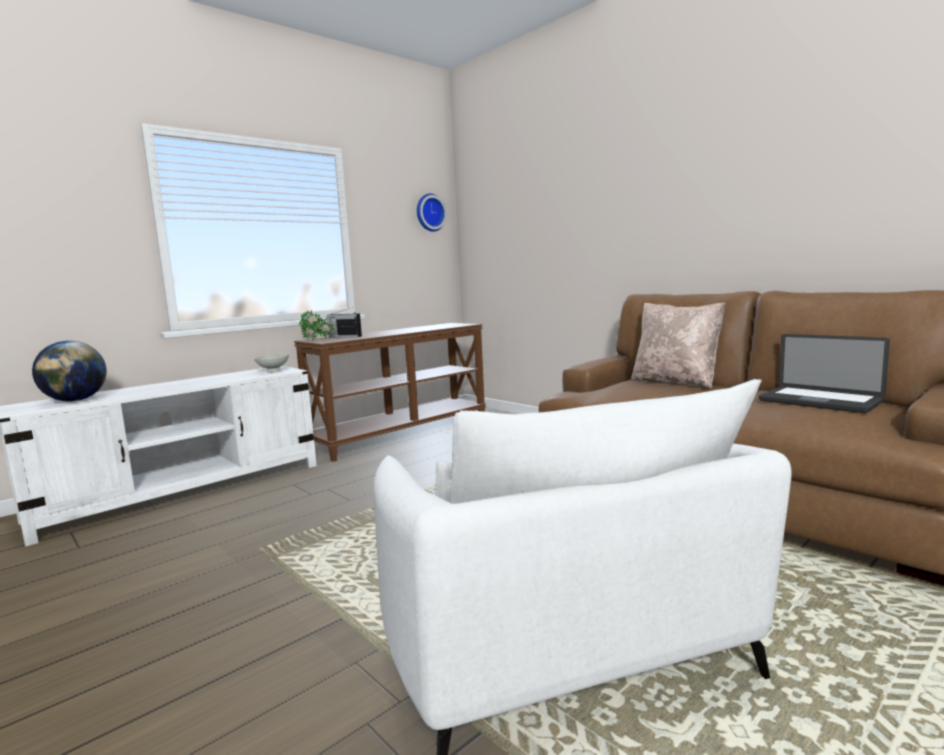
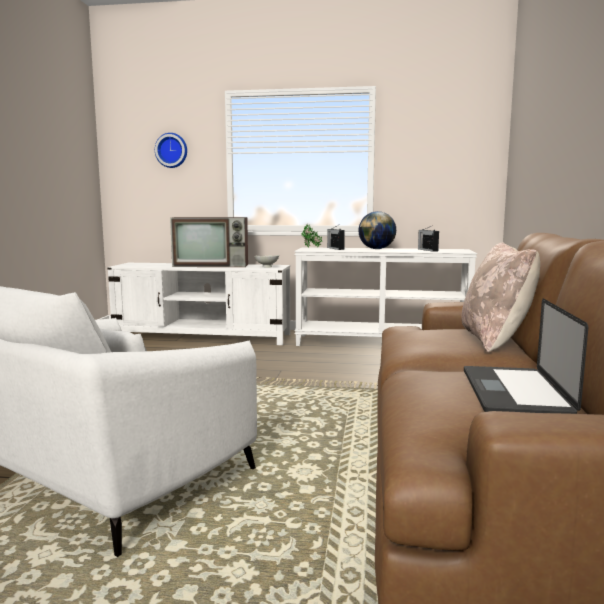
camera: 50 degrees right, 0 degrees up
globe [32,341,107,402] -> globe moved to [358,211,396,249]
brown console table [294,323,486,462] -> white console table [294,247,477,346]
wall clock [417,194,447,232] -> wall clock moved to [155,133,187,168]
none -> television [170,217,248,267]
none -> radio [418,226,439,252]

